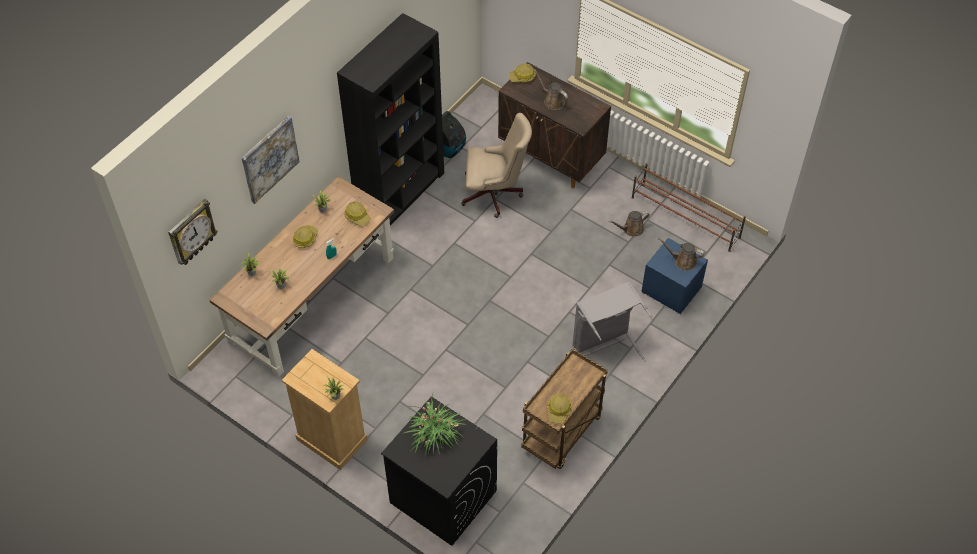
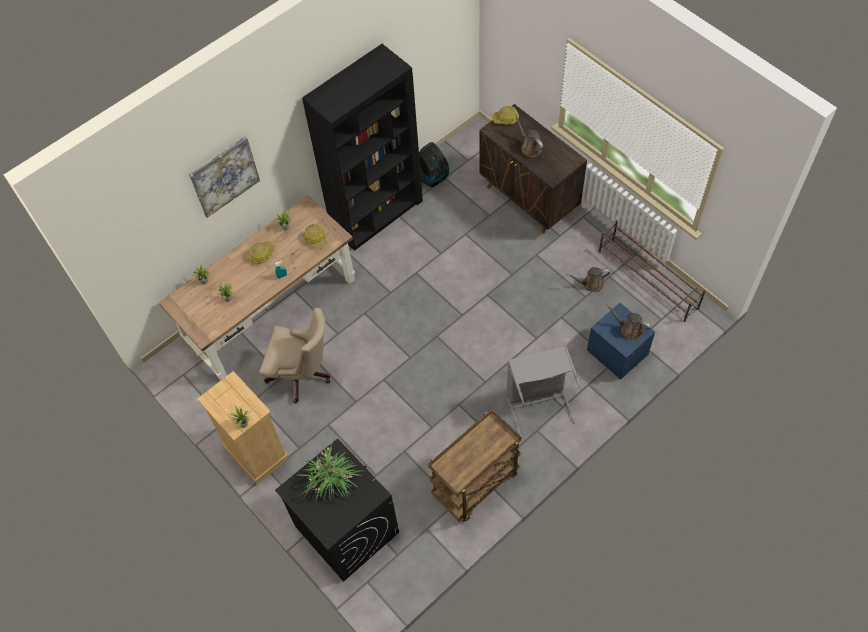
camera: 15 degrees right, 5 degrees up
wall clock [168,199,218,265] -> none
beige office chair [461,113,532,218] -> beige office chair moved to [259,308,330,404]
hard hat [547,394,572,424] -> none

